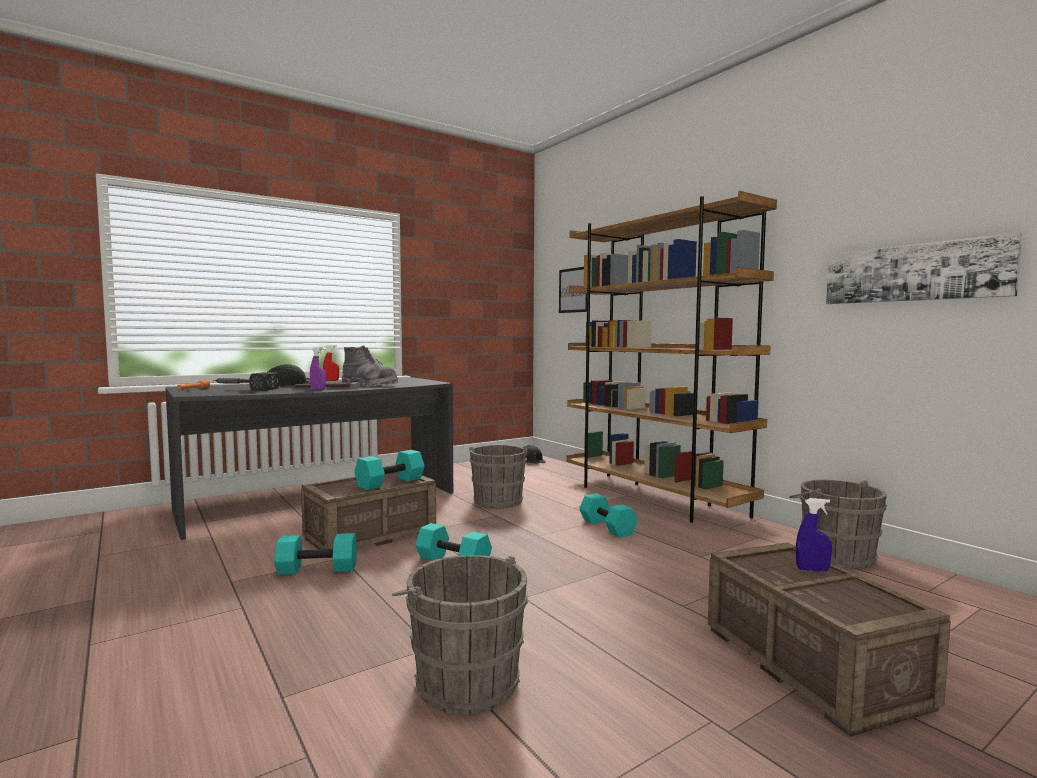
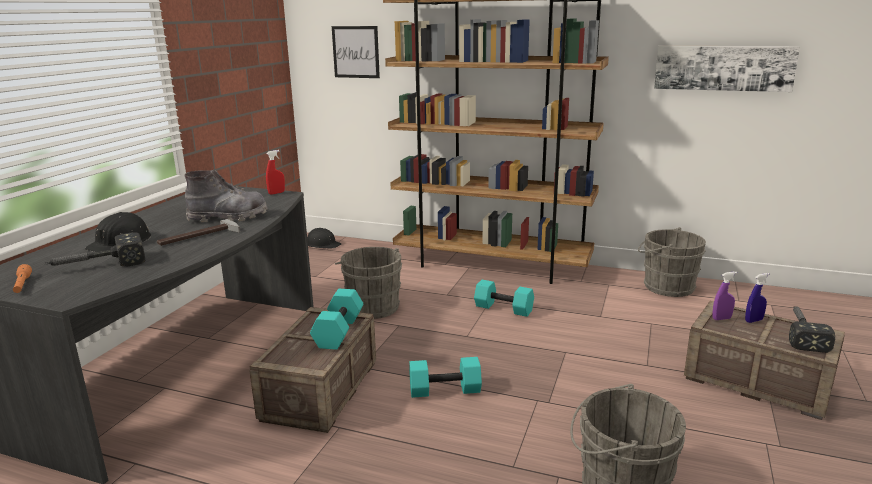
camera: 35 degrees left, 15 degrees up
turquoise dumbbell [274,533,357,575] -> none
purple spray bottle [310,347,326,390] -> purple spray bottle moved to [712,272,737,320]
red spray bottle [323,345,339,381] -> red spray bottle moved to [266,150,285,195]
none -> hammer [789,306,835,353]

